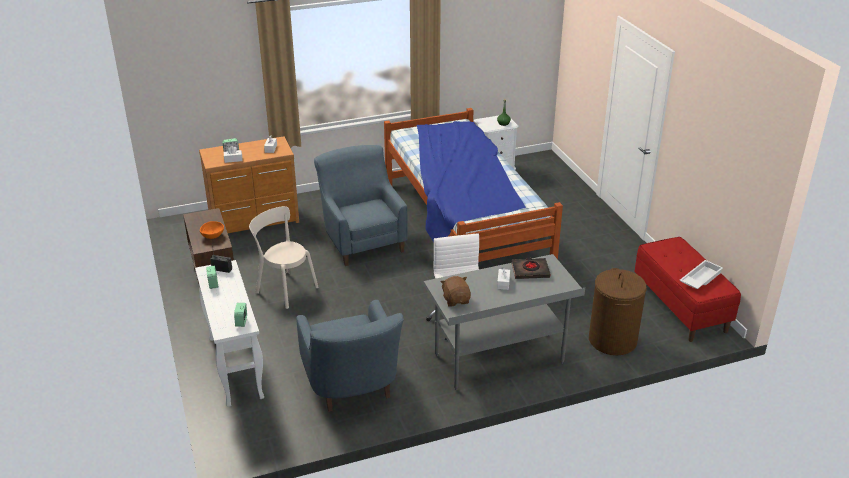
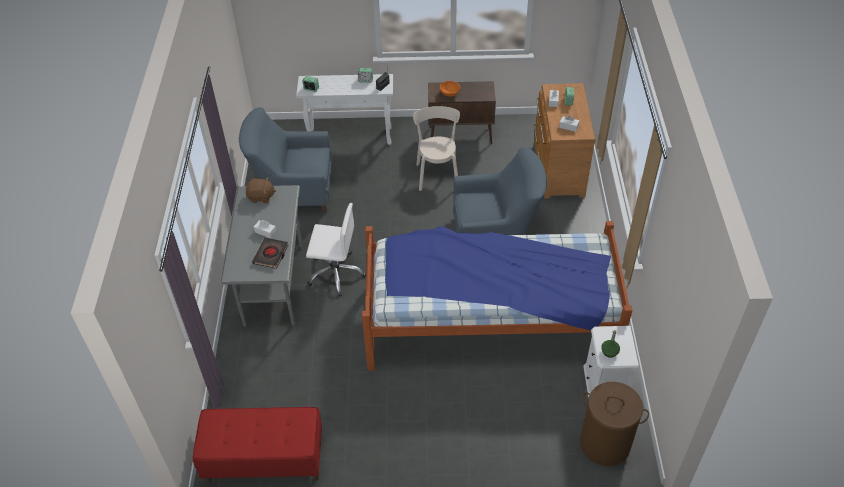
camera: 110 degrees right, 15 degrees up
beige chair [249,206,318,309] -> beige chair turned 60 degrees counterclockwise [413,106,460,191]
brown laundry basket [589,268,646,355] -> brown laundry basket moved to [580,382,649,466]
white tray [679,260,723,289] -> none

